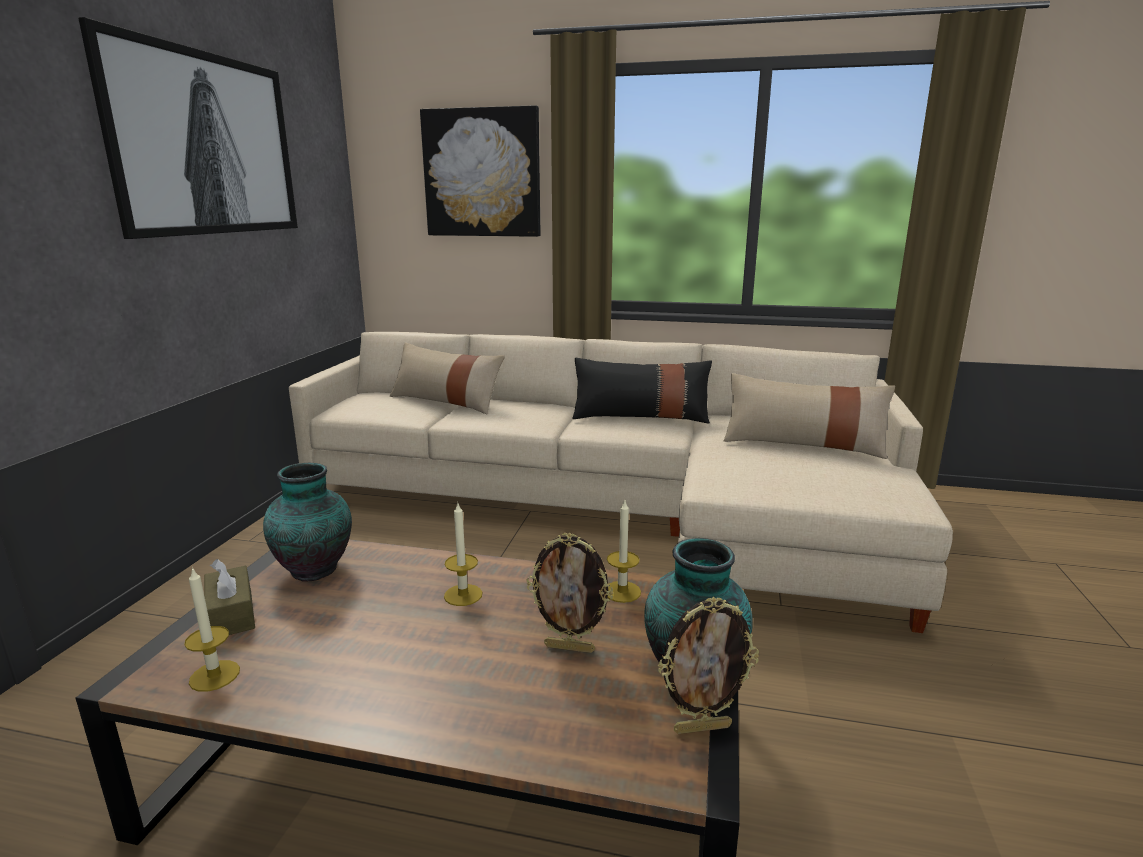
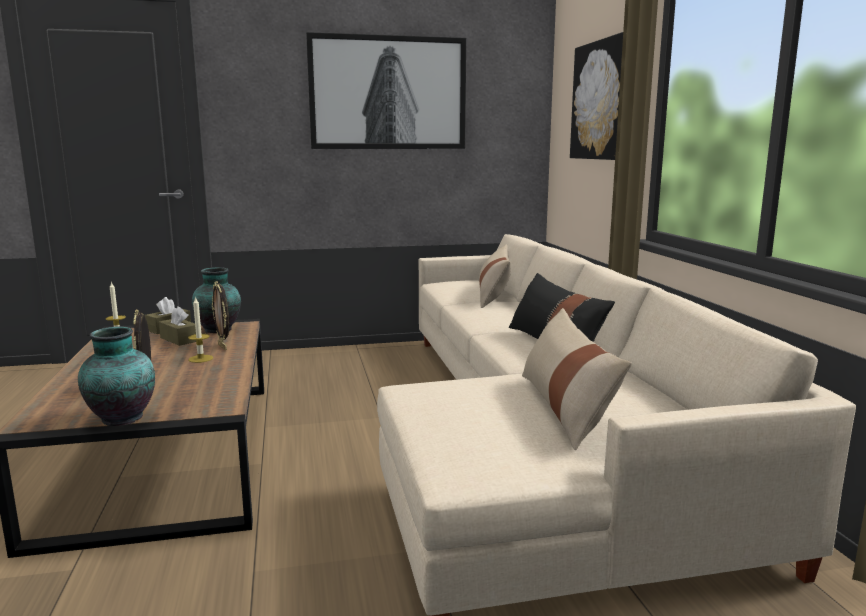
camera: 65 degrees right, 5 degrees down
candle [607,501,641,603] -> none
picture frame [658,596,759,734] -> picture frame moved to [212,281,229,350]
none -> brown tissue box [159,306,196,346]

